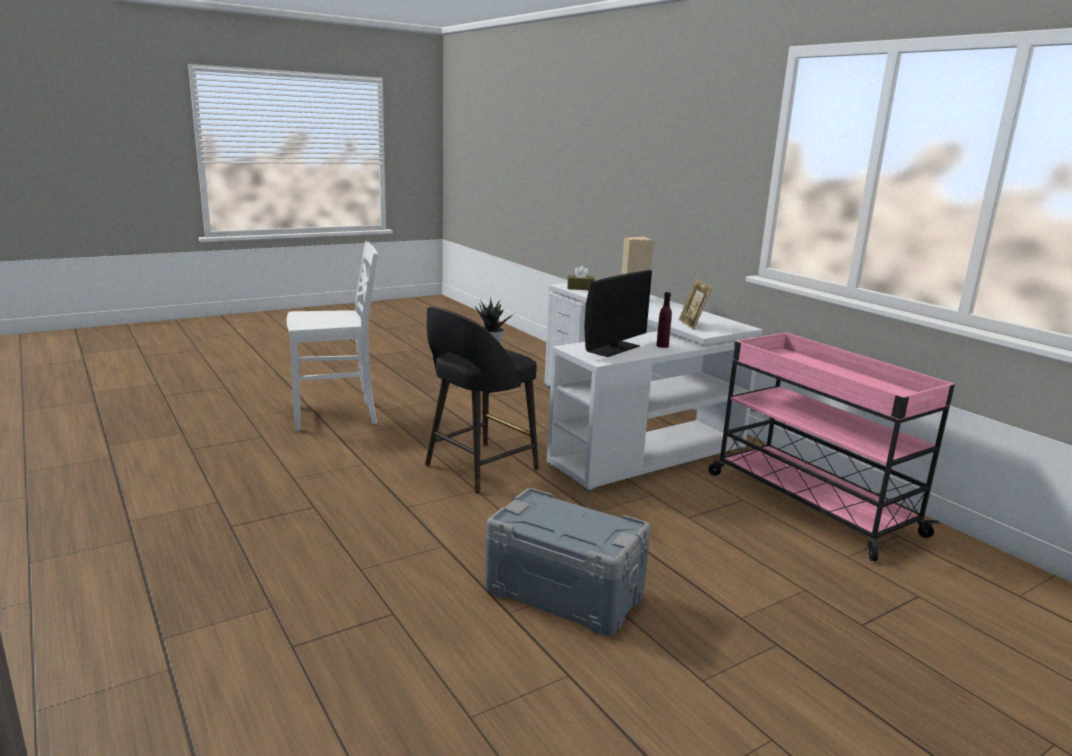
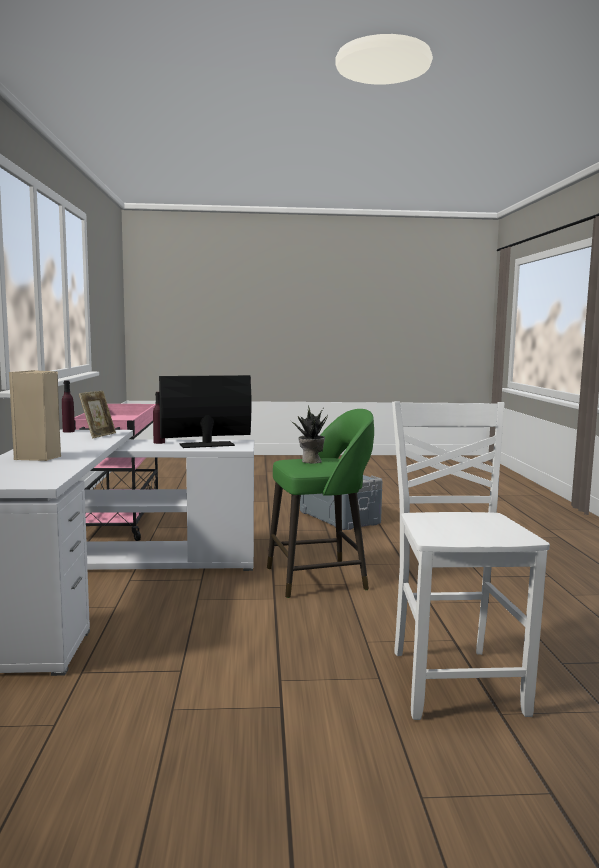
camera: 150 degrees left, 10 degrees down
white chair [287,241,378,431] -> white chair turned 75 degrees clockwise [392,401,550,720]
black stool [425,307,539,493] -> green stool [267,409,374,598]
brown tissue box [567,266,595,290] -> none
none -> purple bottle [62,380,75,433]

